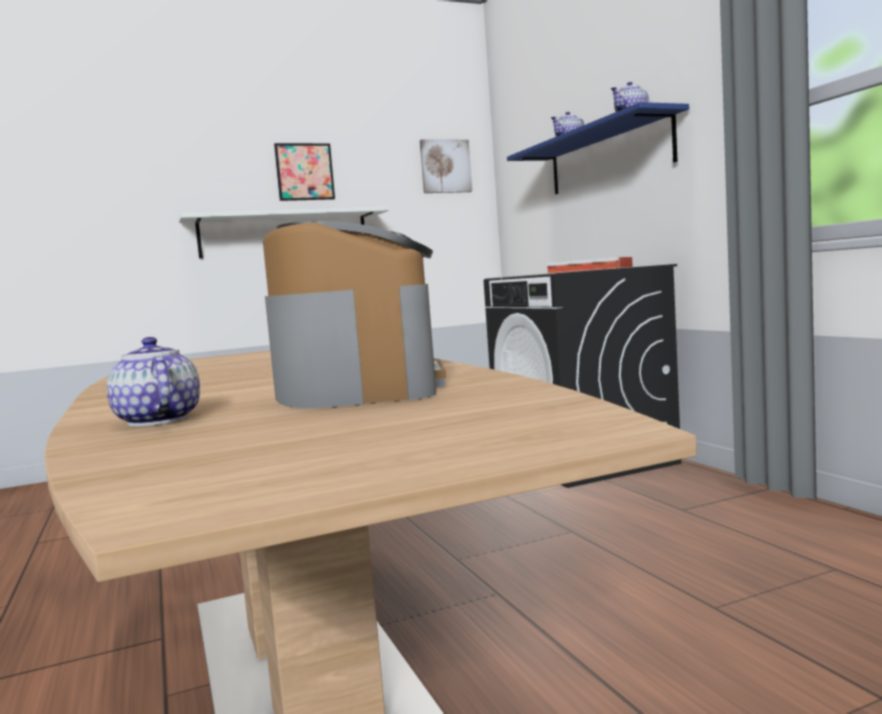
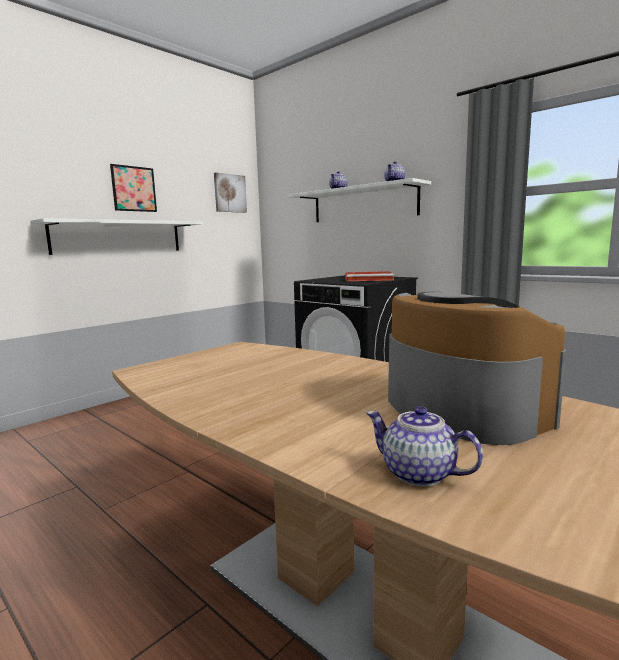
camera: 25 degrees left, 5 degrees up
blue shelf [507,102,689,194] -> white shelf [288,178,431,222]

